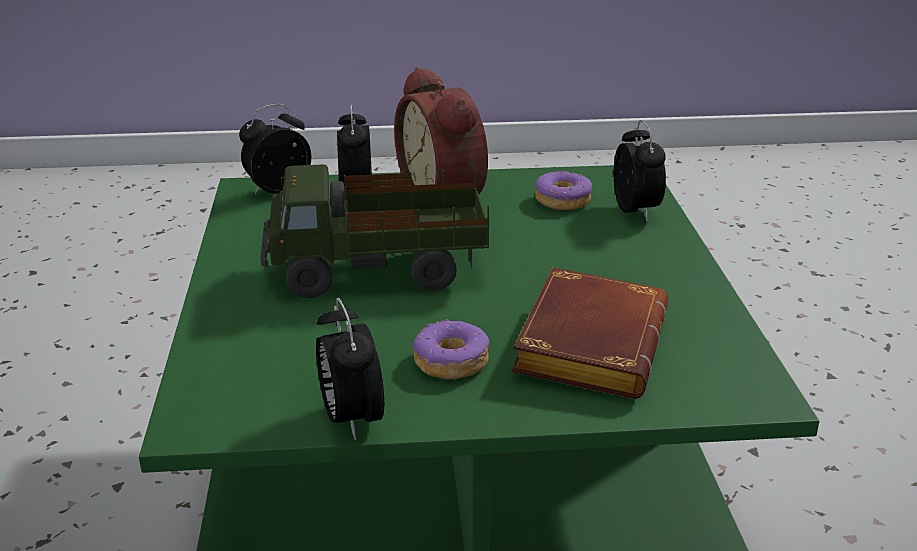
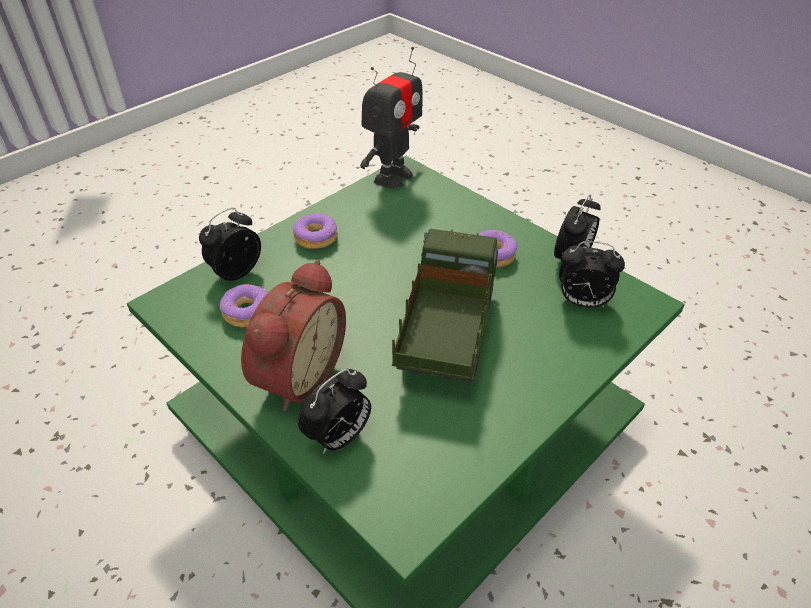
camera: 130 degrees left, 15 degrees up
alarm clock [239,104,311,195] -> alarm clock moved to [559,241,625,308]
toy truck [261,164,489,298] -> toy truck turned 120 degrees counterclockwise [392,229,498,383]
brown book [511,267,668,399] -> none
none -> donut [293,213,338,249]
none -> toy robot [360,47,423,188]

